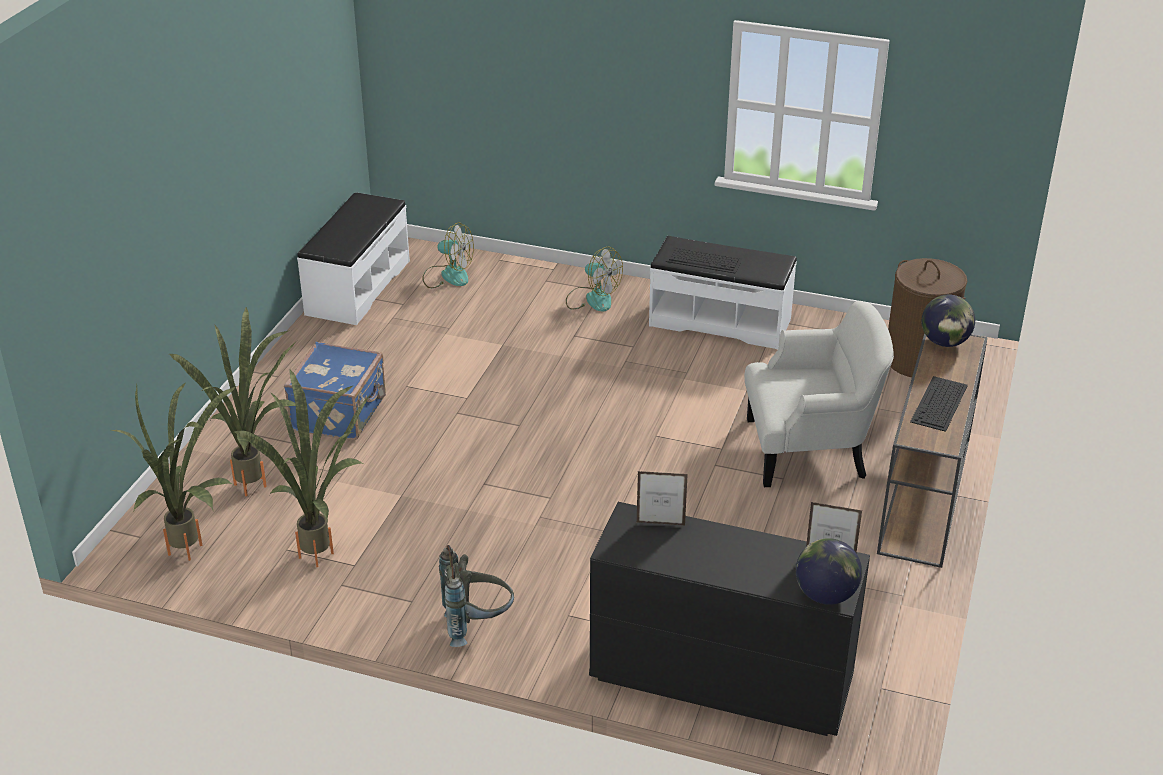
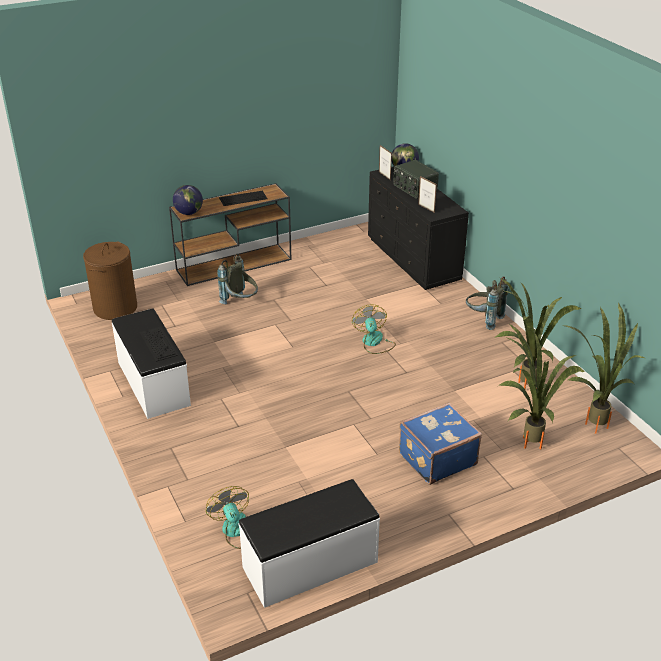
camera: 135 degrees left, 0 degrees up
fan [566,247,623,312] -> fan moved to [352,304,396,354]
white armchair [744,301,894,487] -> grey backpack [217,254,258,304]
none -> radio [393,160,439,199]

